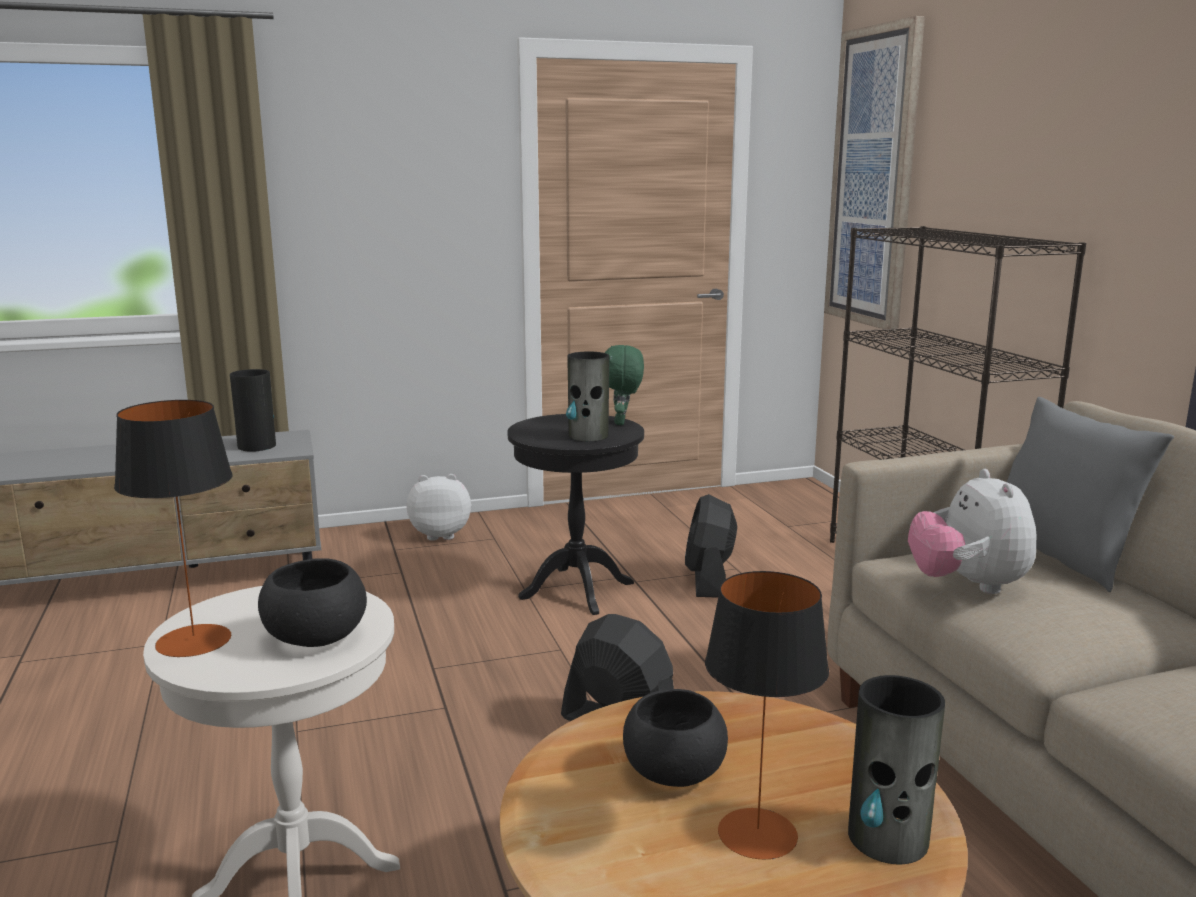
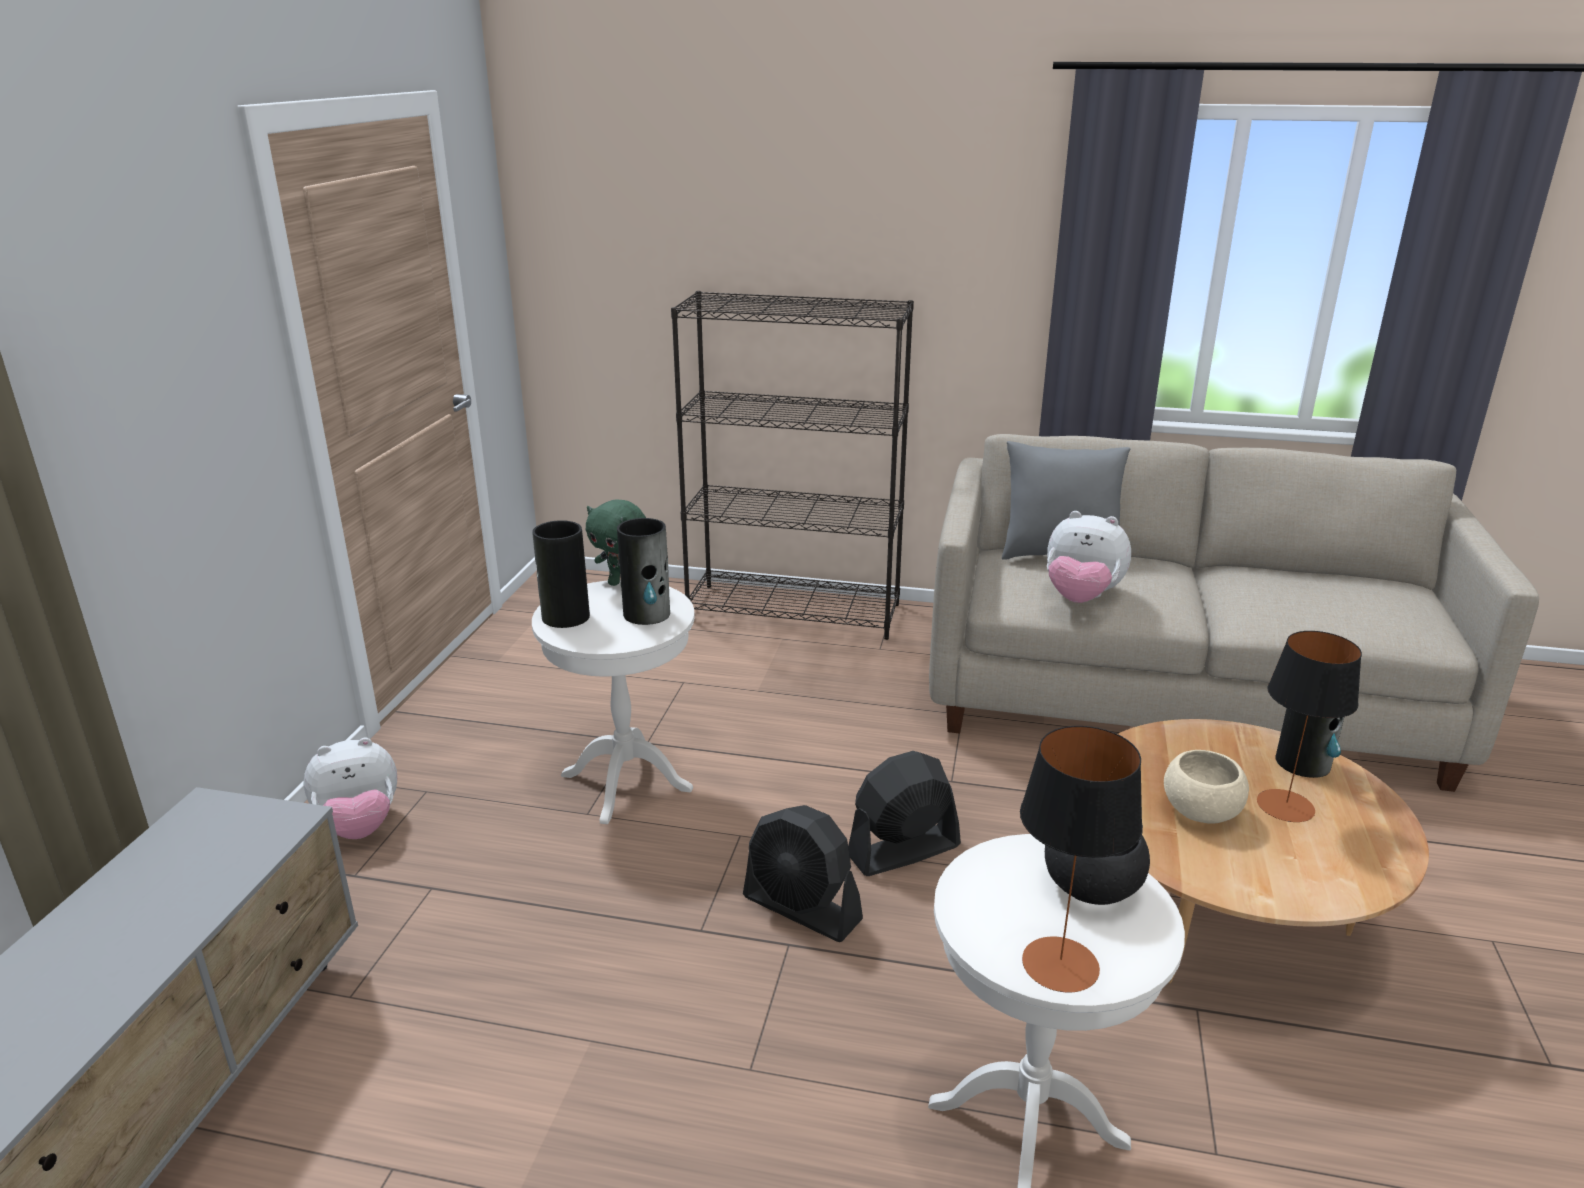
camera: 60 degrees left, 10 degrees up
vase [230,369,276,452] -> vase moved to [532,520,590,628]
plush toy [407,474,471,541] -> plush toy turned 135 degrees counterclockwise [303,737,397,839]
black side table [507,414,644,615] -> white side table [532,580,695,824]
black bowl [623,689,728,787] -> beige bowl [1164,750,1249,824]
black fan [685,494,737,598] -> black fan moved to [743,805,863,942]
picture [824,16,925,331] -> none

